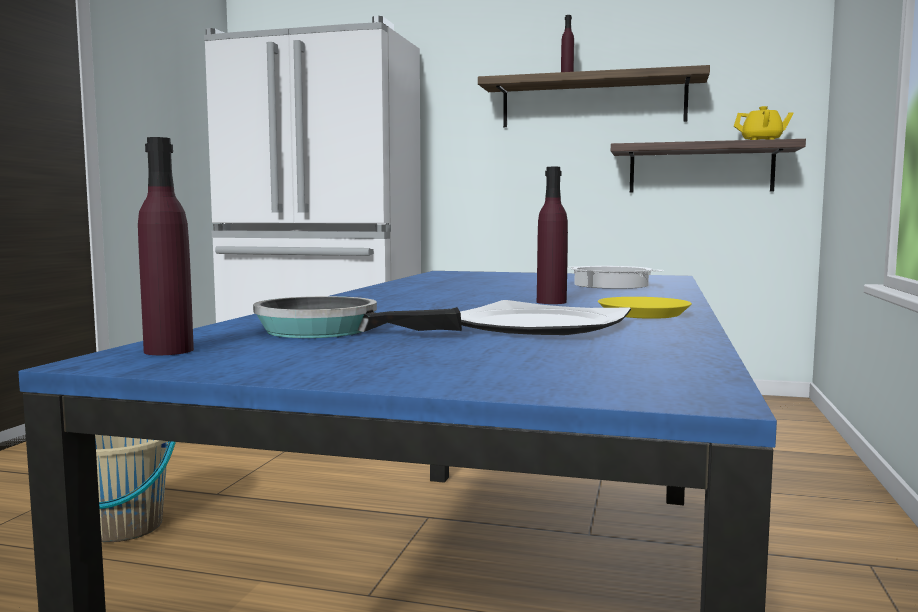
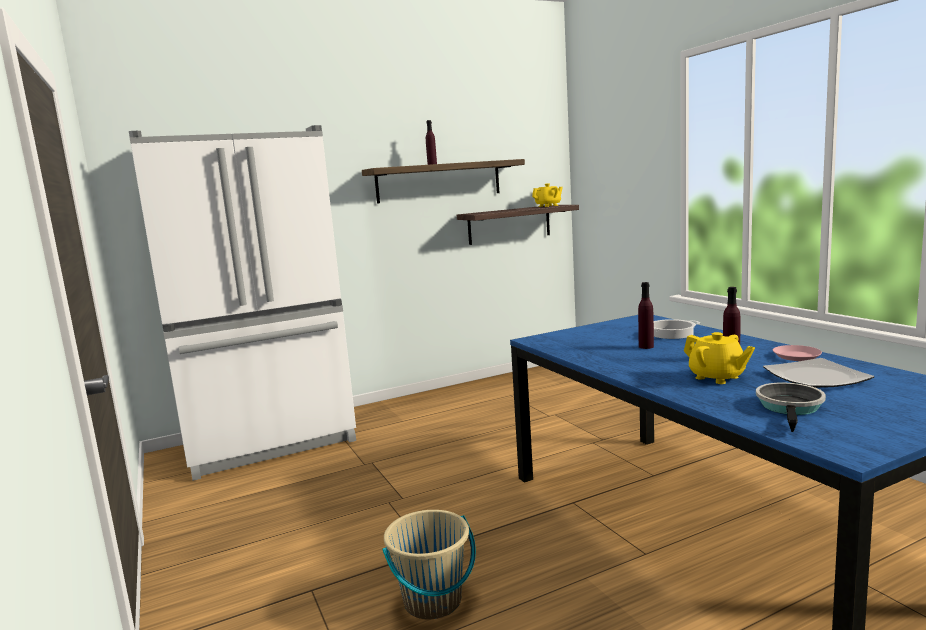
camera: 40 degrees left, 5 degrees up
purple bottle [138,137,194,355] -> purple bottle moved to [638,282,654,349]
frying pan [253,296,462,338] -> frying pan turned 135 degrees clockwise [756,383,826,432]
yellow plate [598,297,692,319] -> pink plate [773,345,822,361]
none -> yellow teapot [684,332,755,384]

